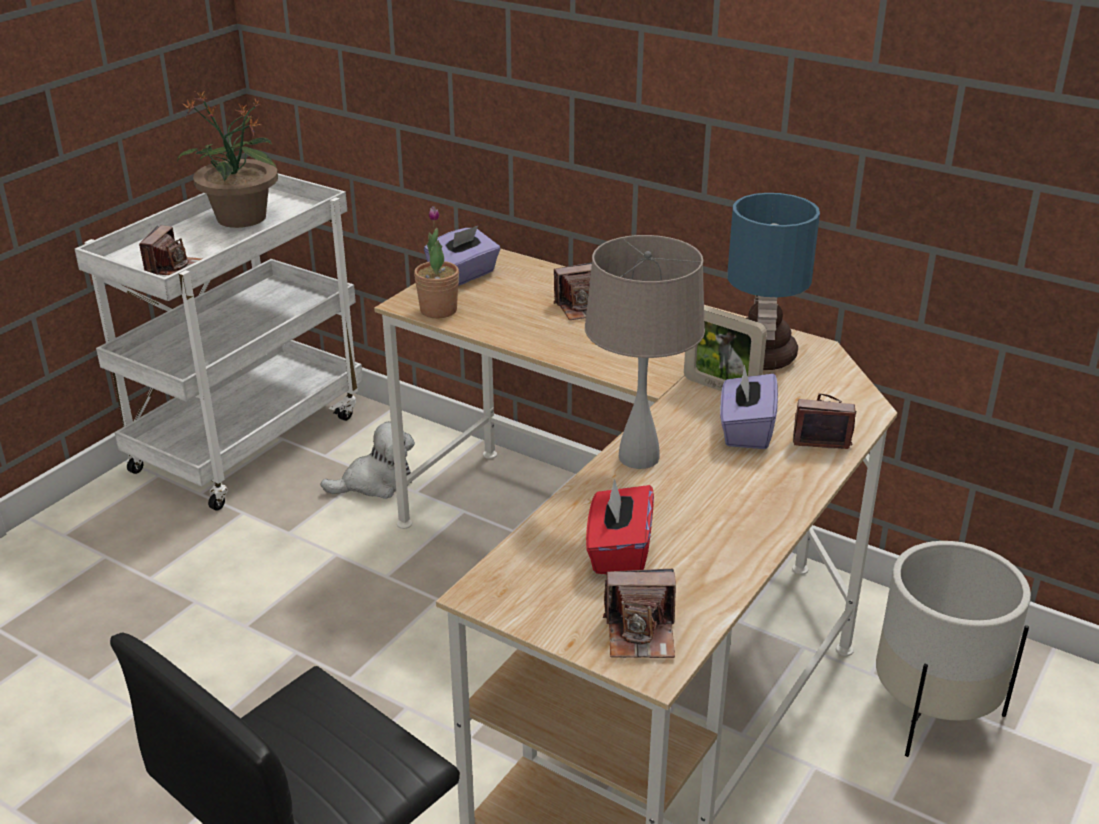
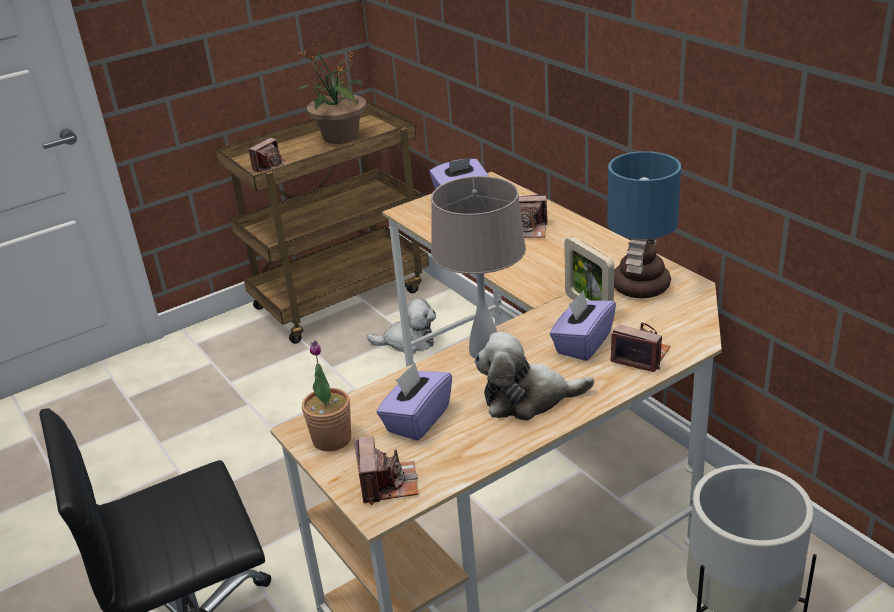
camera: 25 degrees right, 0 degrees up
white cart [75,173,363,511] -> brown cart [215,102,429,344]
potted plant [414,206,459,318] -> potted plant moved to [302,340,351,452]
red tissue box [586,479,654,574] -> purple tissue box [377,362,452,441]
camera [603,569,676,658] -> camera turned 120 degrees counterclockwise [354,436,418,505]
none -> plush toy [475,332,594,421]

